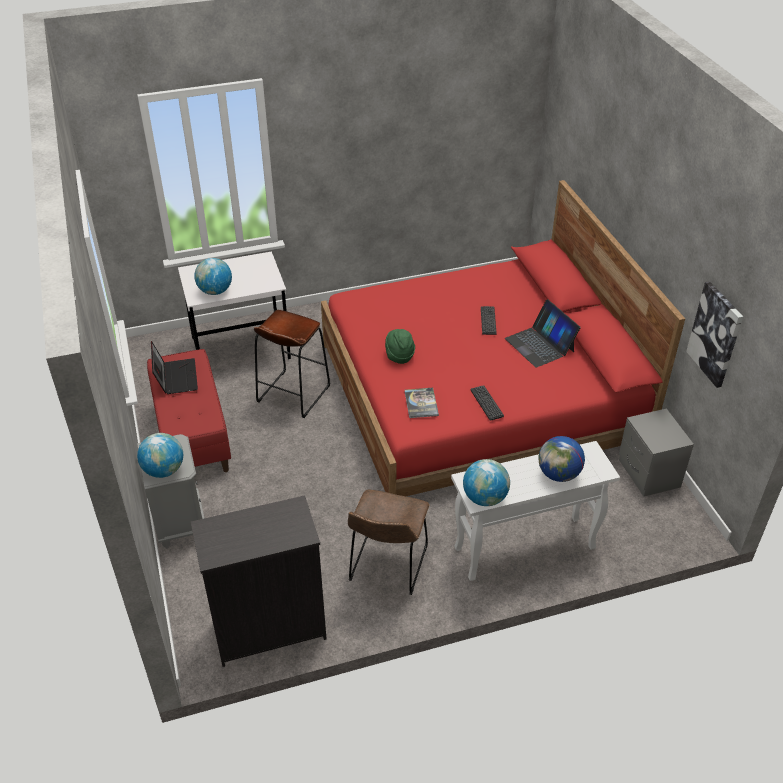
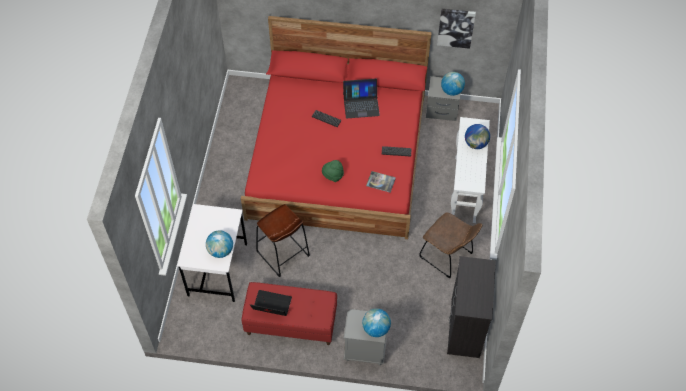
camera: 65 degrees left, 15 degrees up
globe [463,459,510,506] -> globe moved to [441,72,465,96]

